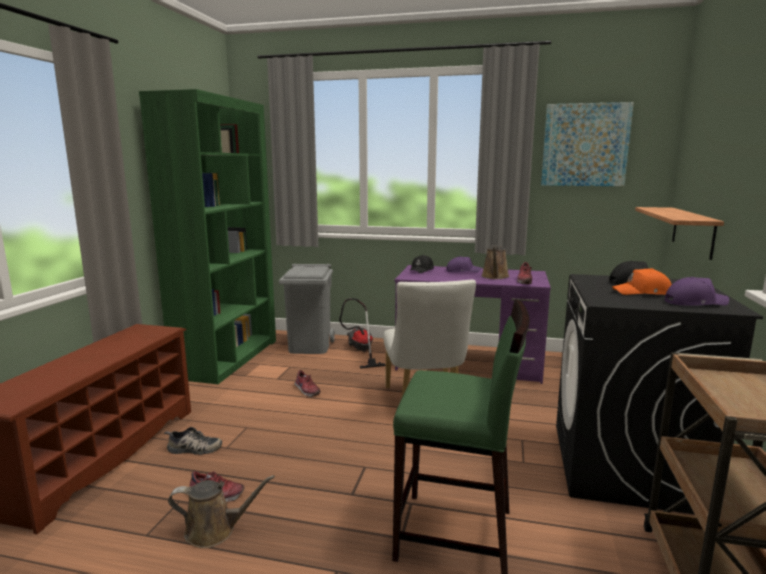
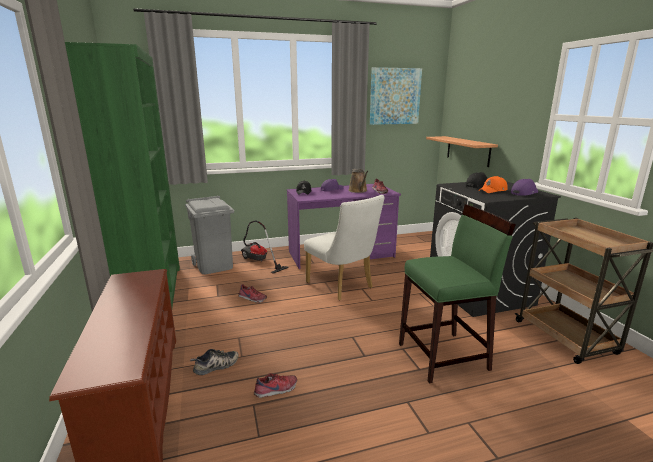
camera: 30 degrees left, 5 degrees up
brown watering can [168,475,275,548] -> none

